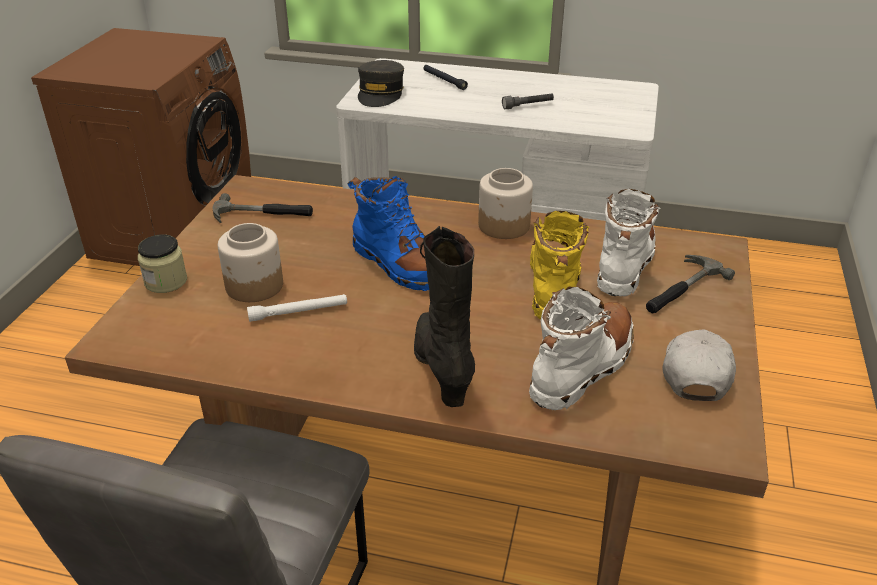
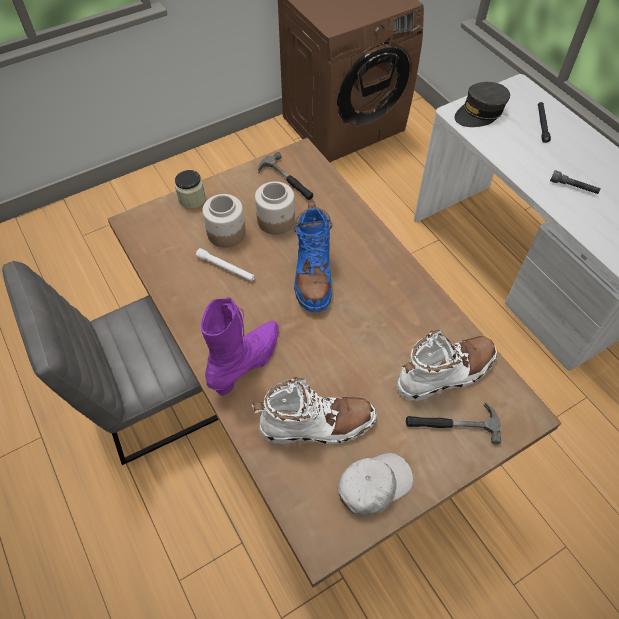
camera: 45 degrees right, 20 degrees up
black boot [414,226,475,407] -> purple boot [200,297,279,396]
jar [478,168,533,239] -> jar moved to [255,181,295,234]
yellow boot [530,211,589,320] -> none

